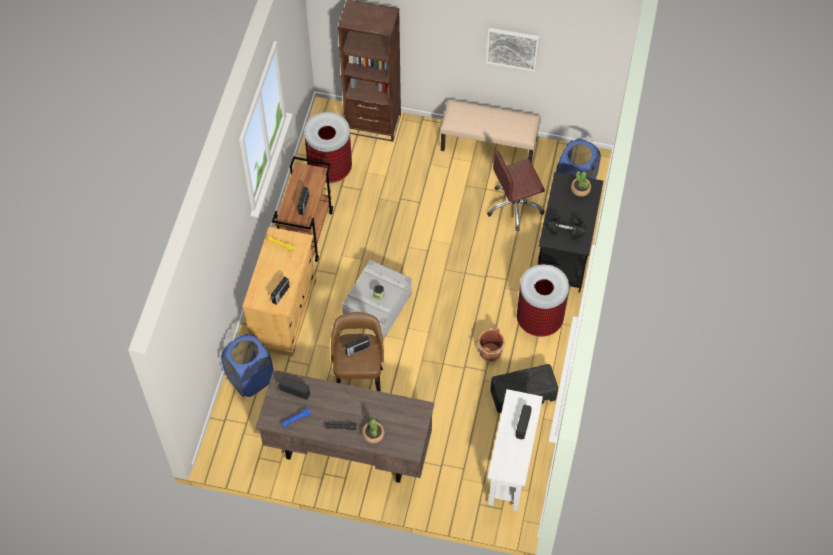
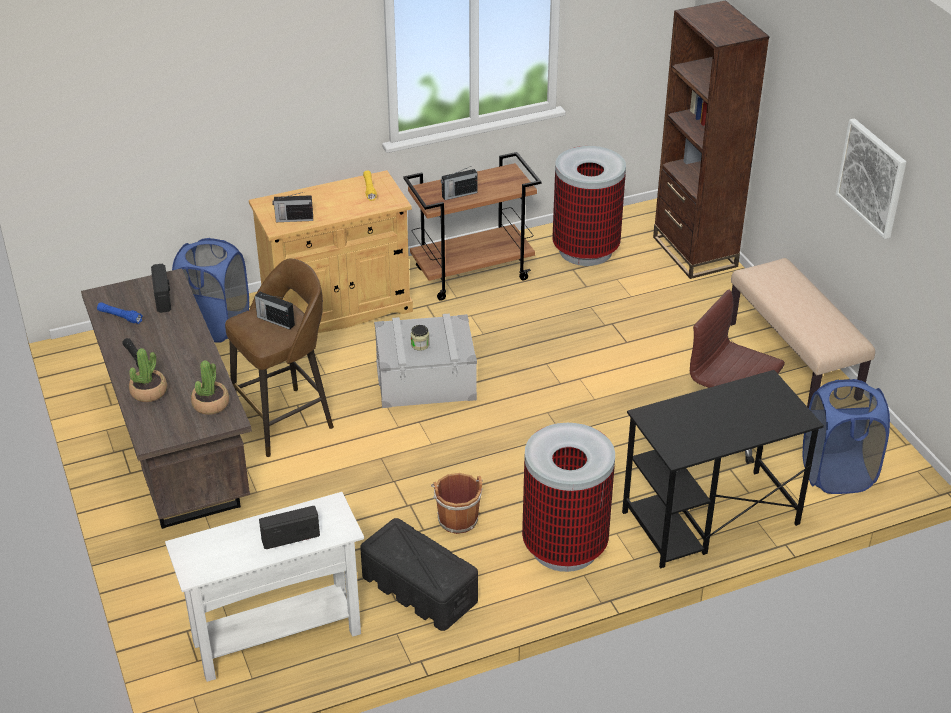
camera: 55 degrees right, 20 degrees down
black dumbbell [546,214,586,240] -> none
potted plant [571,171,591,197] -> potted plant moved to [191,360,229,415]

